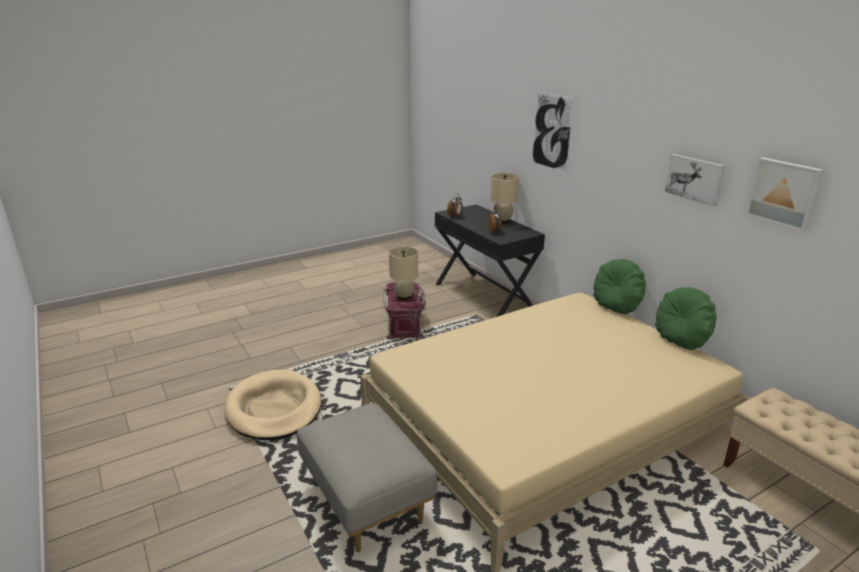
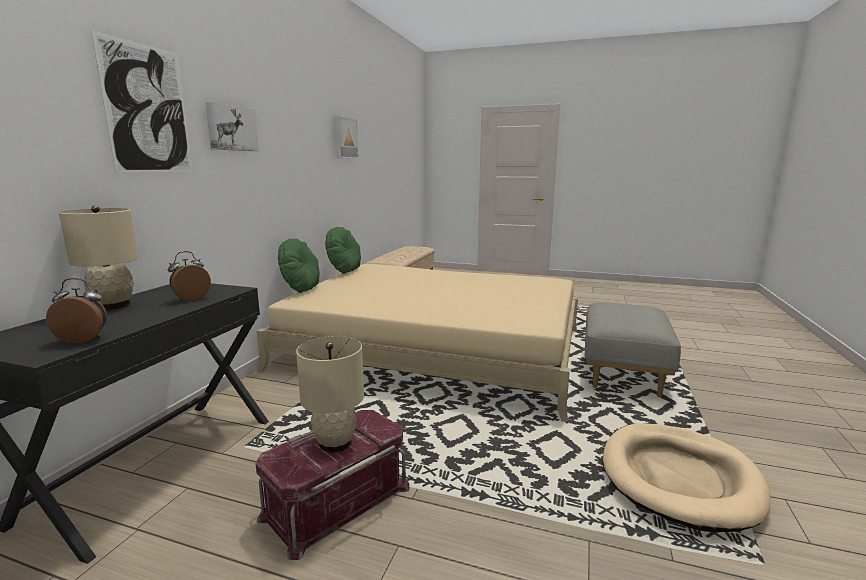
camera: 130 degrees left, 10 degrees down
picture [665,154,726,206] -> picture moved to [205,102,259,151]

